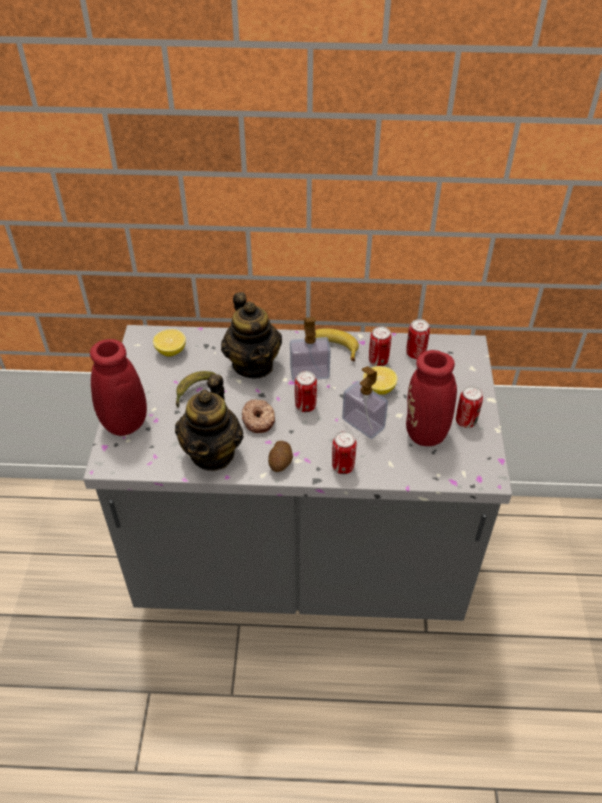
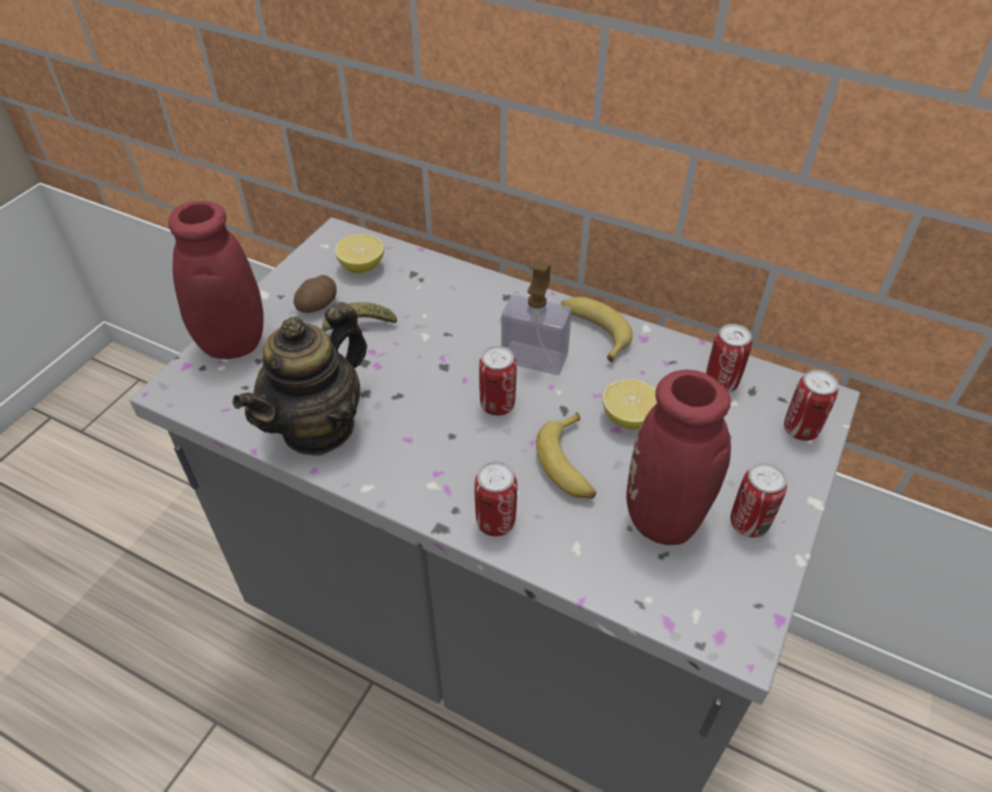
camera: 25 degrees right, 0 degrees up
teapot [221,292,282,379] -> none
donut [242,399,275,433] -> none
potato [268,441,293,472] -> potato moved to [293,275,337,313]
soap dispenser [342,366,388,439] -> banana [536,412,596,499]
can [369,326,391,366] -> can moved to [784,370,838,441]

